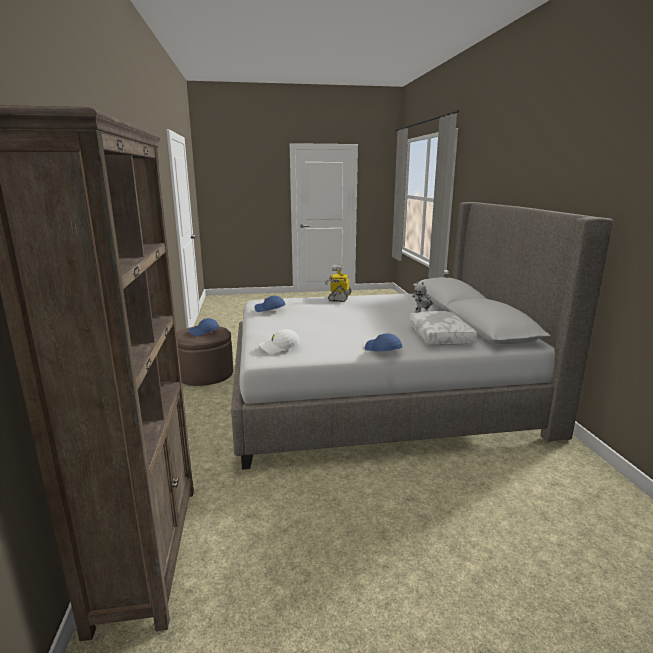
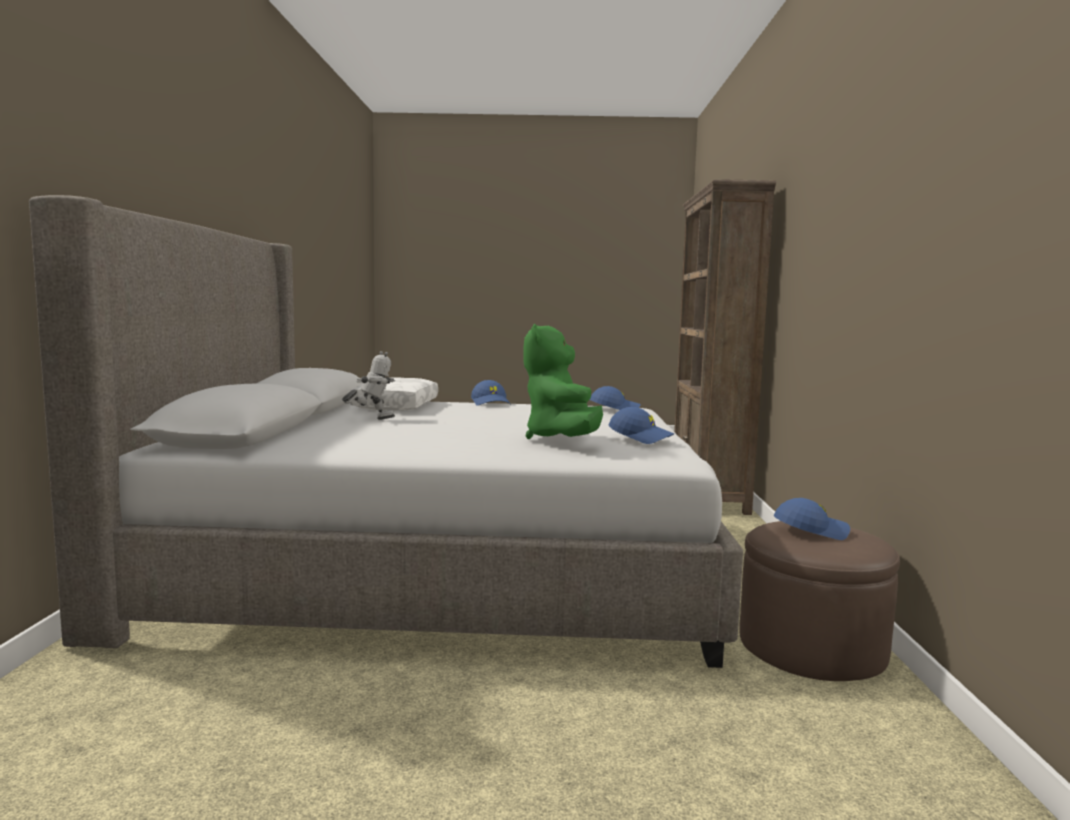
camera: 170 degrees left, 10 degrees down
white cap [259,329,300,354] -> blue cap [590,386,641,410]
toy robot [325,264,352,302] -> none
none -> green plush toy [523,324,603,439]

